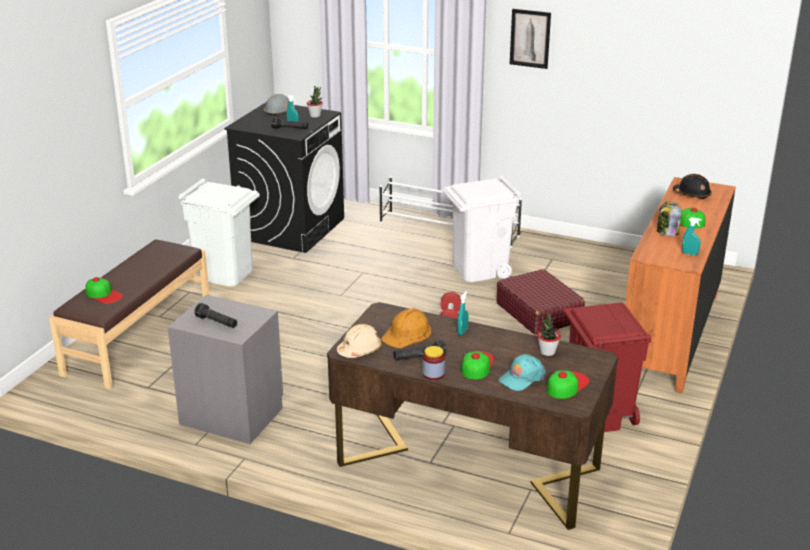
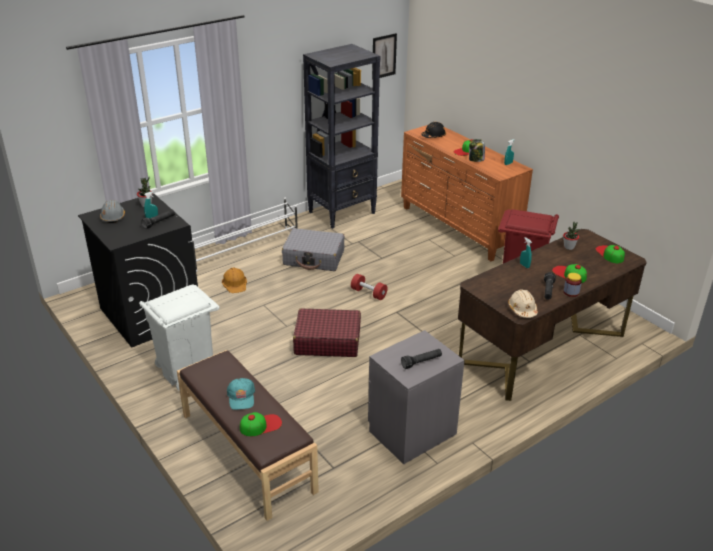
camera: 60 degrees left, 5 degrees up
orange hard hat [382,308,431,348] -> orange hard hat moved to [222,267,247,293]
white trash can [443,176,521,282] -> grey suitcase [282,228,345,271]
red suitcase [496,269,585,335] -> red suitcase moved to [293,309,361,357]
turquoise cap [498,354,546,391] -> turquoise cap moved to [227,378,255,410]
picture [510,9,551,69] -> picture moved to [372,33,397,80]
none -> black bookcase [303,44,380,229]

